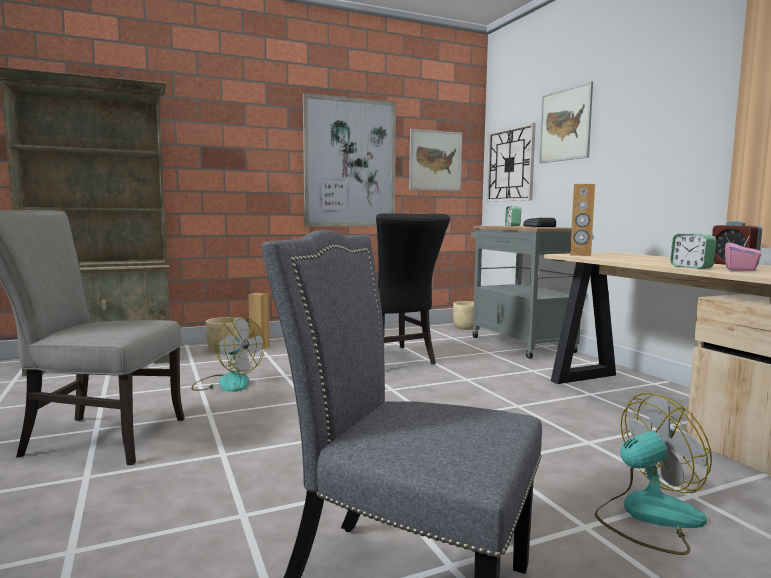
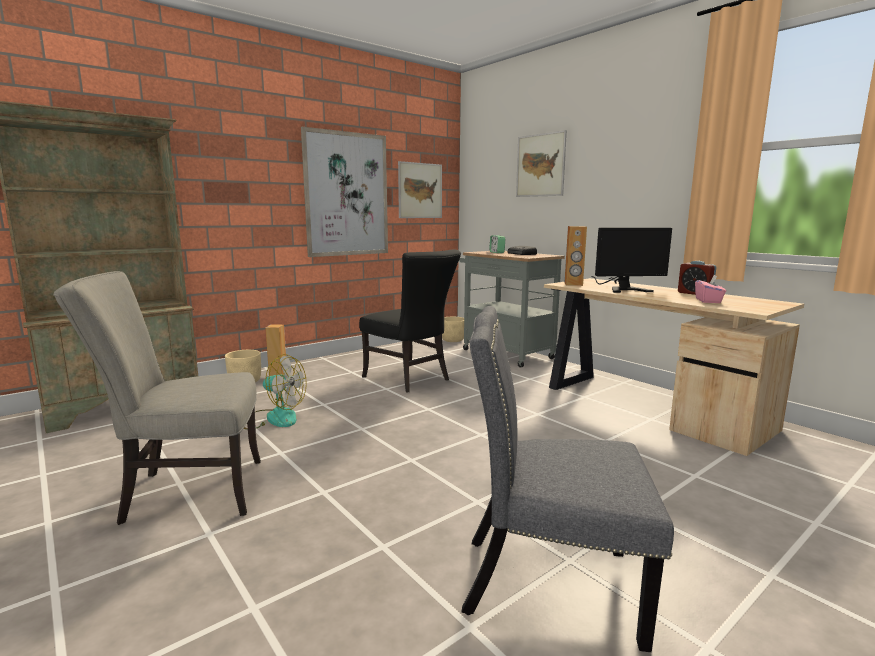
camera: 15 degrees left, 5 degrees up
wall clock [486,123,536,202] -> none
fan [595,393,712,555] -> none
alarm clock [670,234,717,269] -> none
none -> monitor [592,228,672,293]

